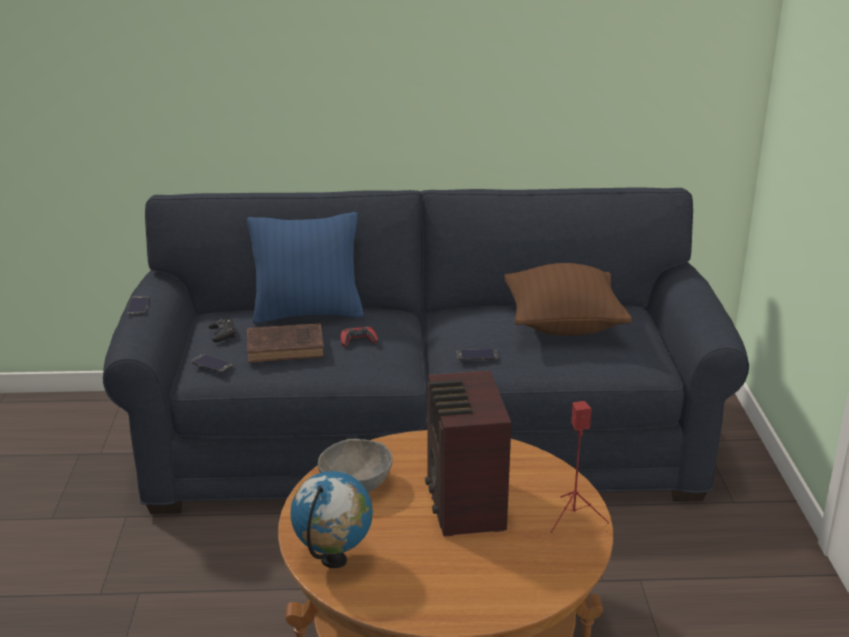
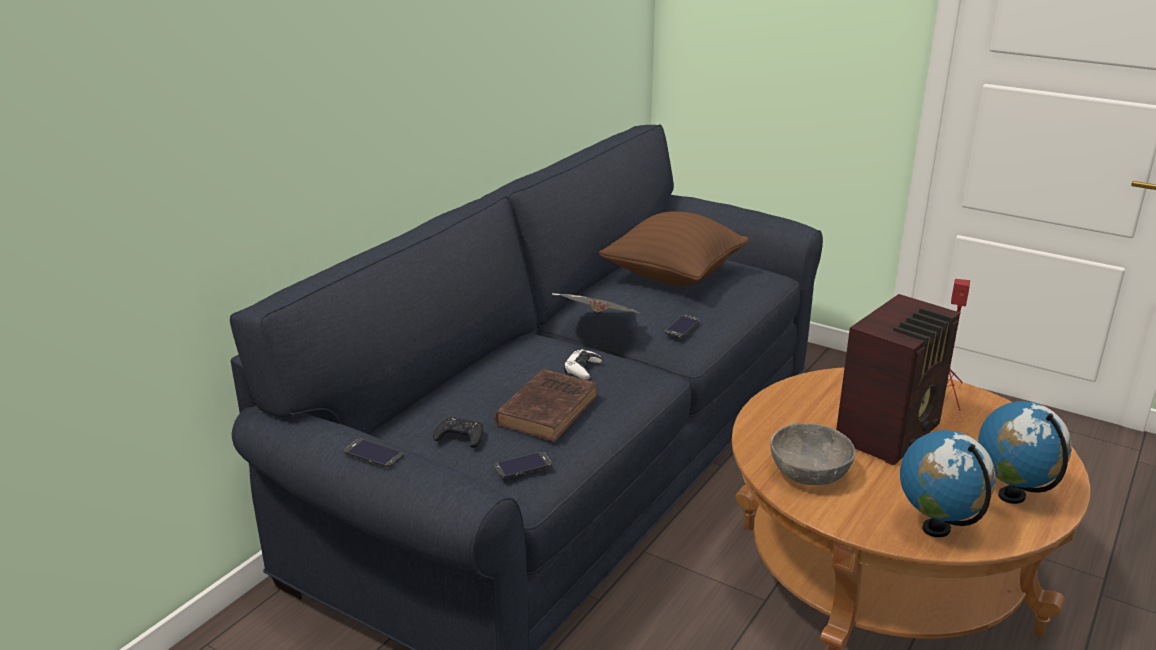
camera: 55 degrees left, 0 degrees up
blue pillow [247,212,364,323] -> none
red game controller [341,326,378,347] -> white game controller [564,349,603,379]
radio [425,370,511,537] -> radio turned 75 degrees counterclockwise [836,294,960,466]
none -> newspaper [552,293,639,313]
none -> globe [978,401,1072,504]

